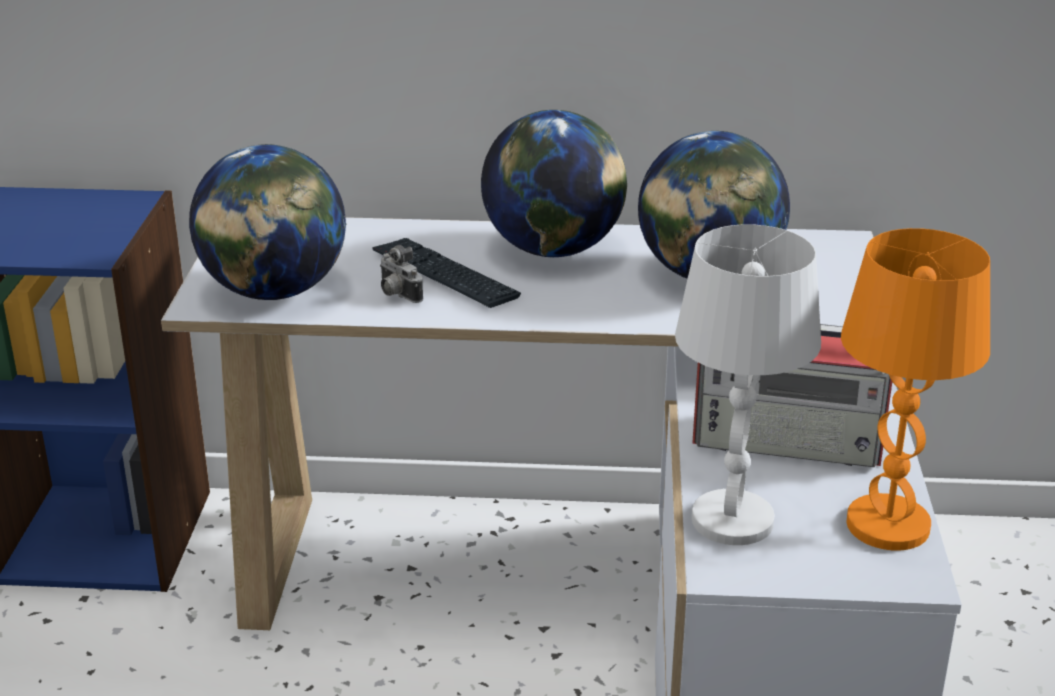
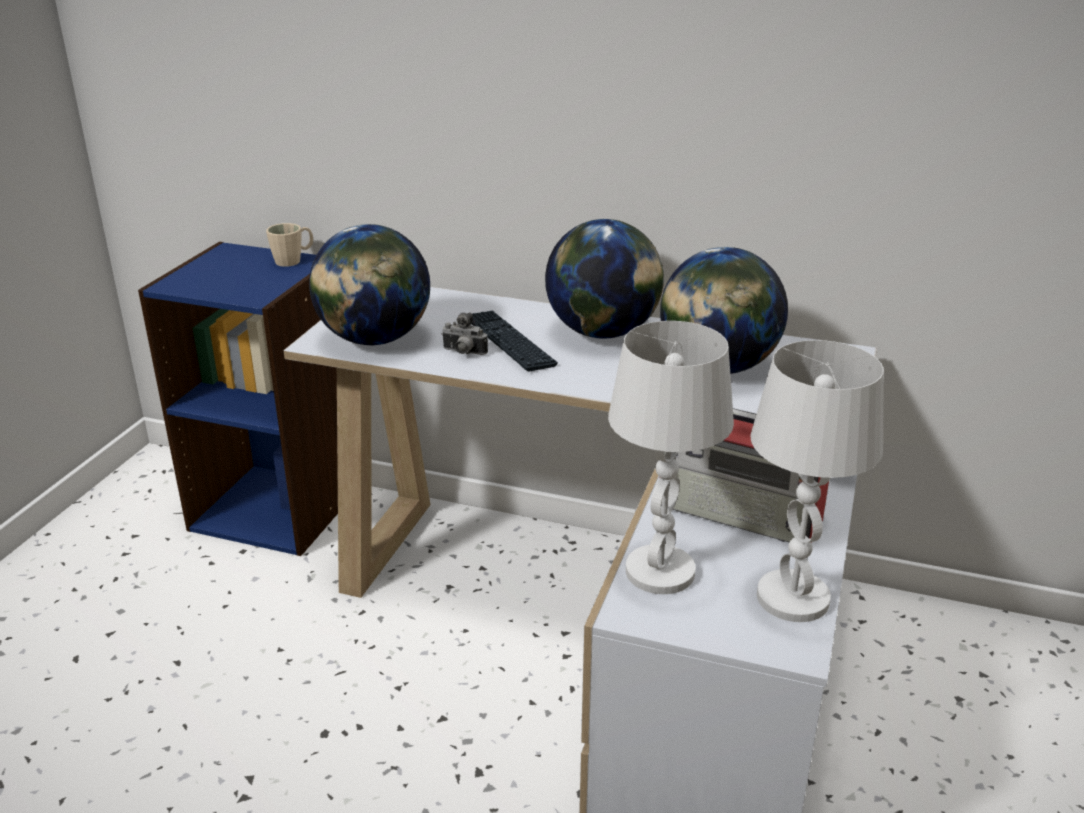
camera: 15 degrees right, 0 degrees up
camera [380,245,423,303] -> camera turned 45 degrees counterclockwise [442,312,488,355]
orange table lamp [841,228,990,551] -> white table lamp [750,340,884,622]
none -> beige mug [266,223,313,267]

